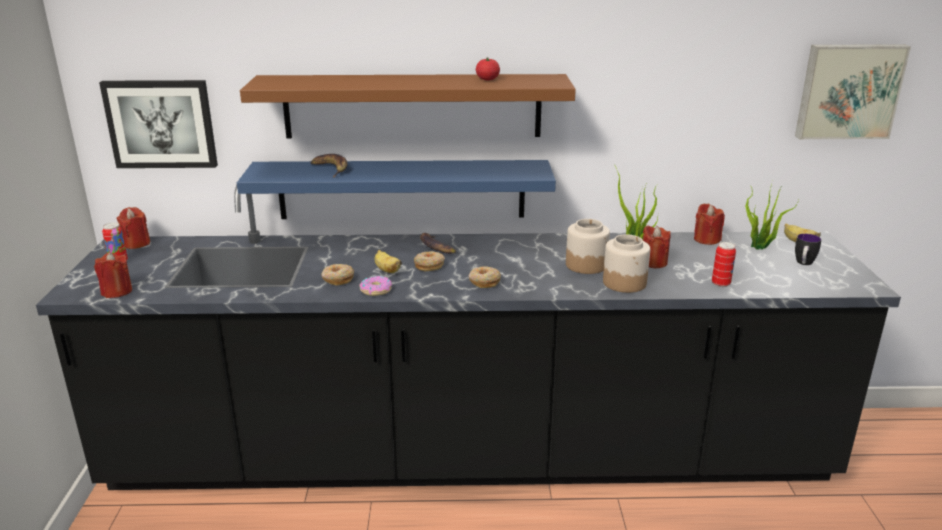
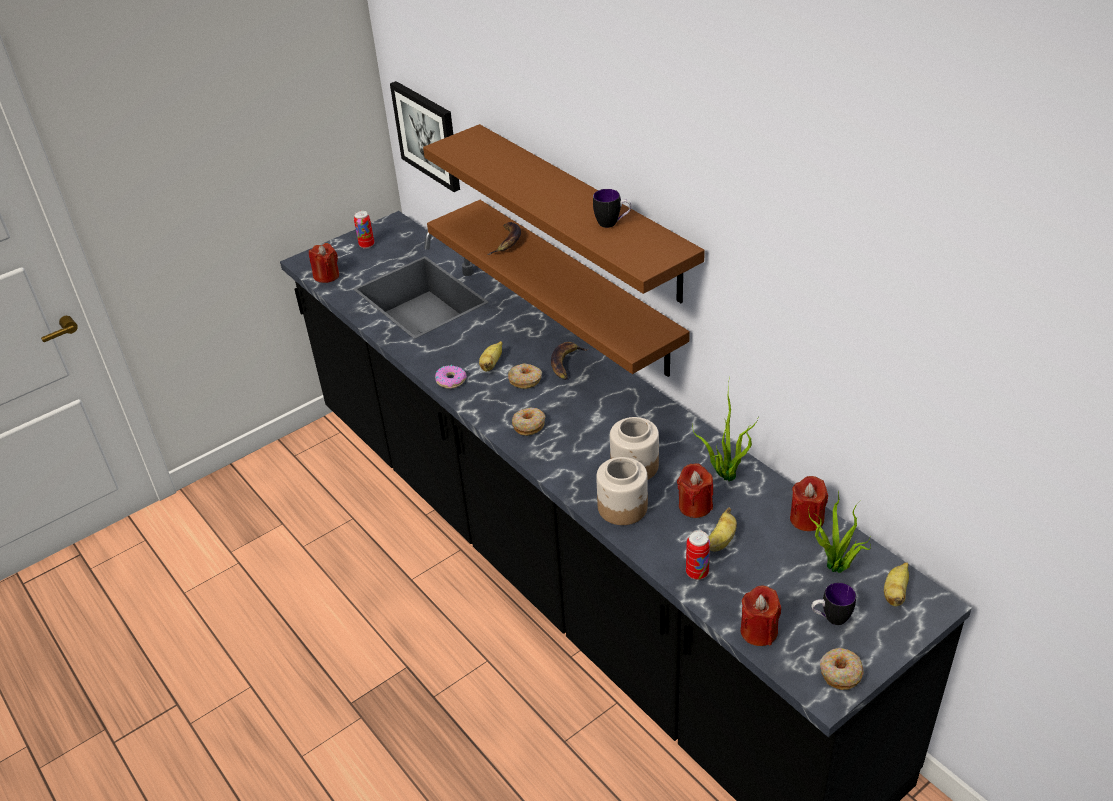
camera: 55 degrees right, 15 degrees up
red candle [117,207,150,249] -> red candle moved to [741,586,781,646]
blue shelf [237,160,556,219] -> brown shelf [427,200,690,377]
donut [321,264,354,286] -> donut moved to [820,648,864,690]
tomato [476,57,500,80] -> mug [593,189,631,228]
picture [795,44,911,139] -> none
none -> banana [709,507,737,551]

